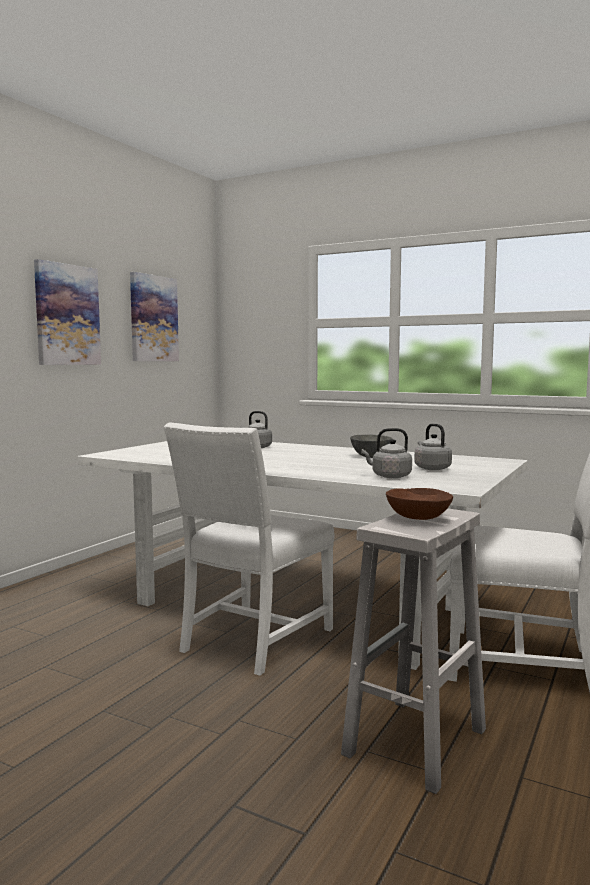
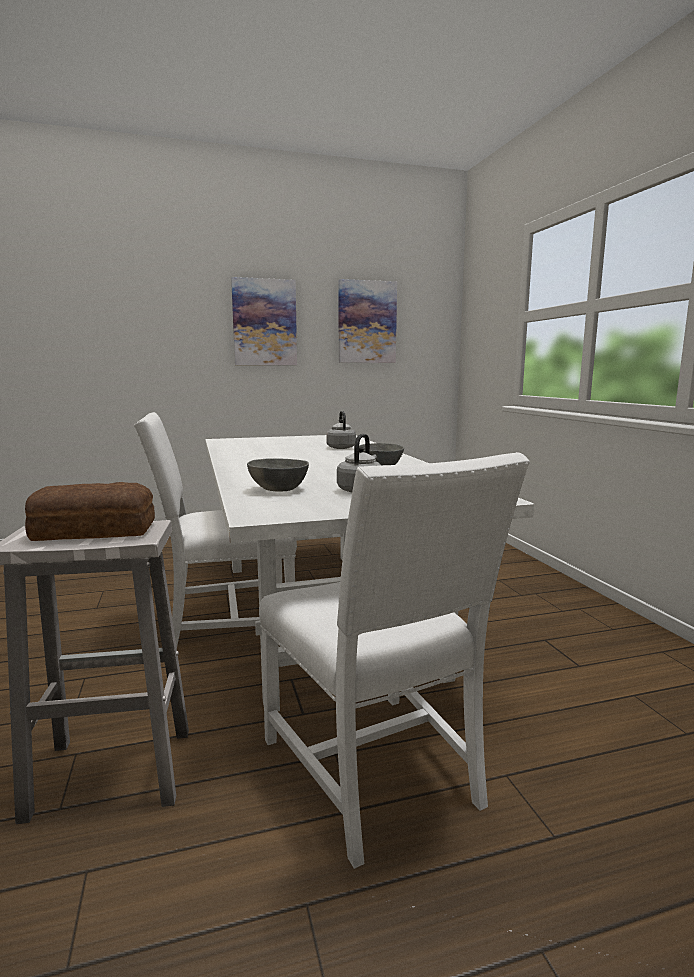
camera: 45 degrees right, 5 degrees up
grey kettle [362,428,412,478] -> grey bowl [247,458,309,492]
brown bowl [386,488,453,520] -> bread [25,482,155,541]

